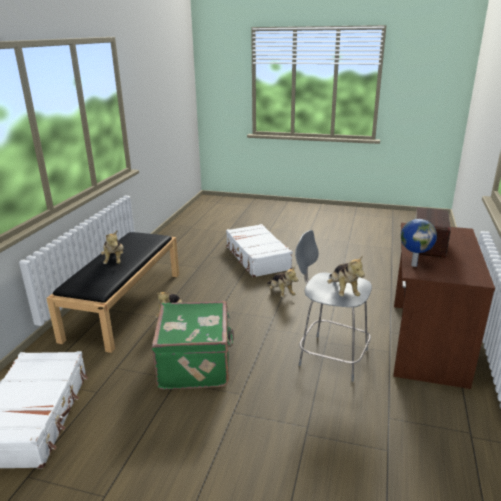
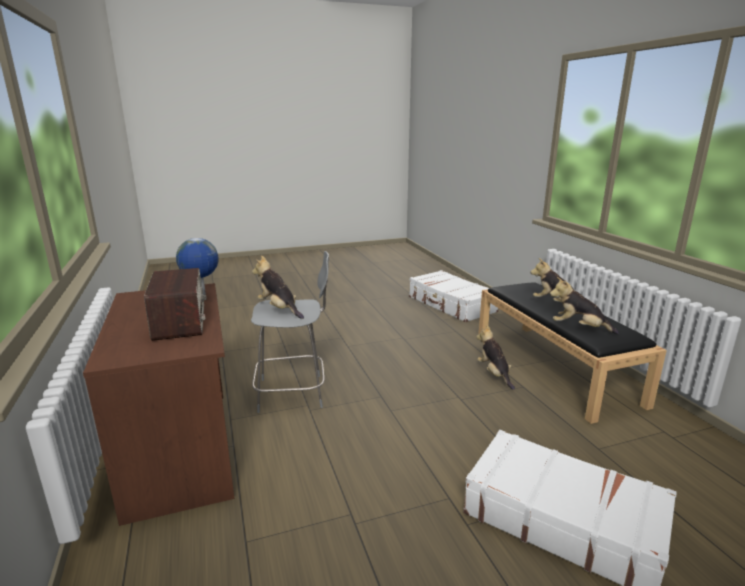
camera: 145 degrees right, 5 degrees down
green suitcase [152,301,234,389] -> none
plush toy [267,266,298,297] -> plush toy moved to [550,277,619,334]

